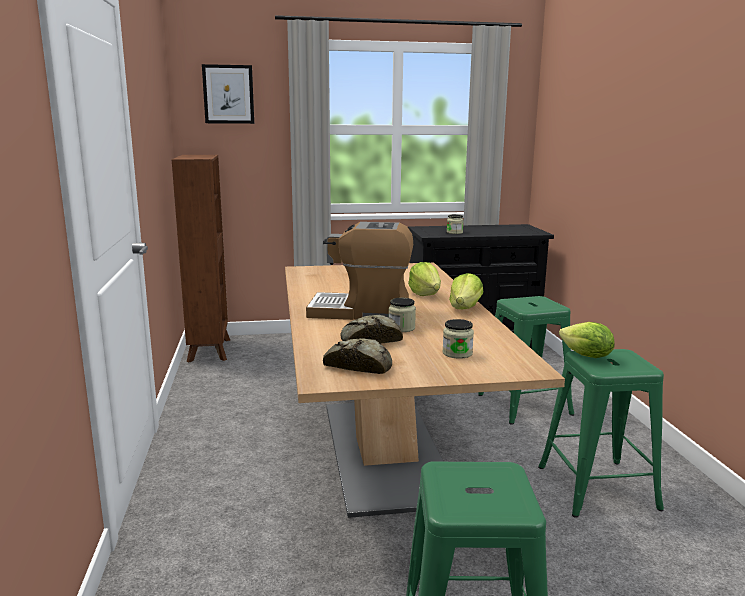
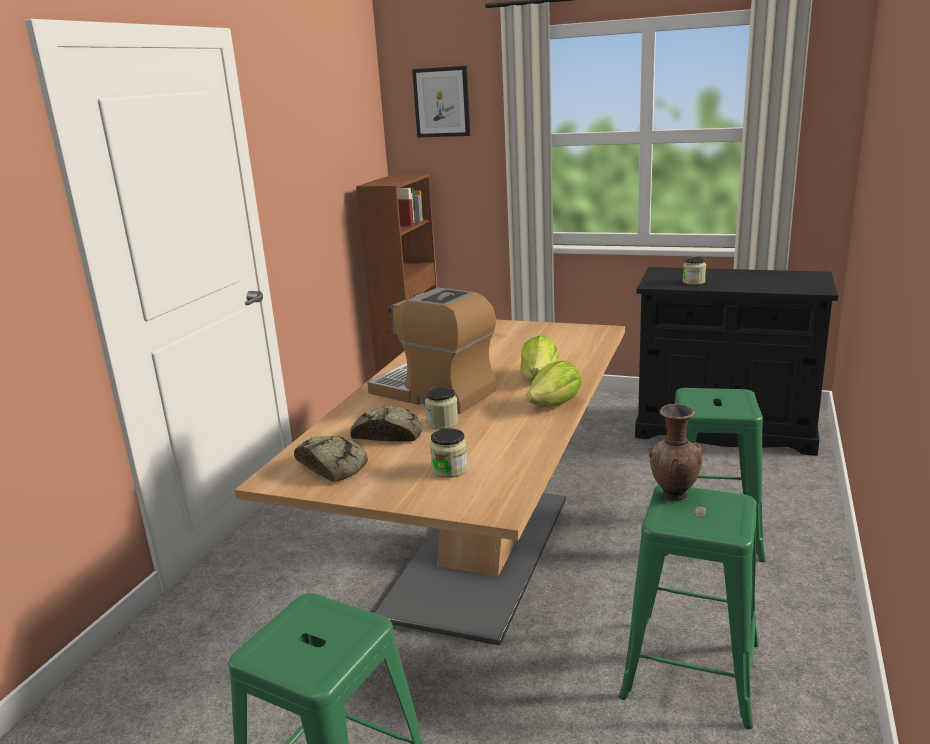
camera: 30 degrees right, 5 degrees up
lettuce [559,322,615,358] -> brown vase [649,404,703,501]

